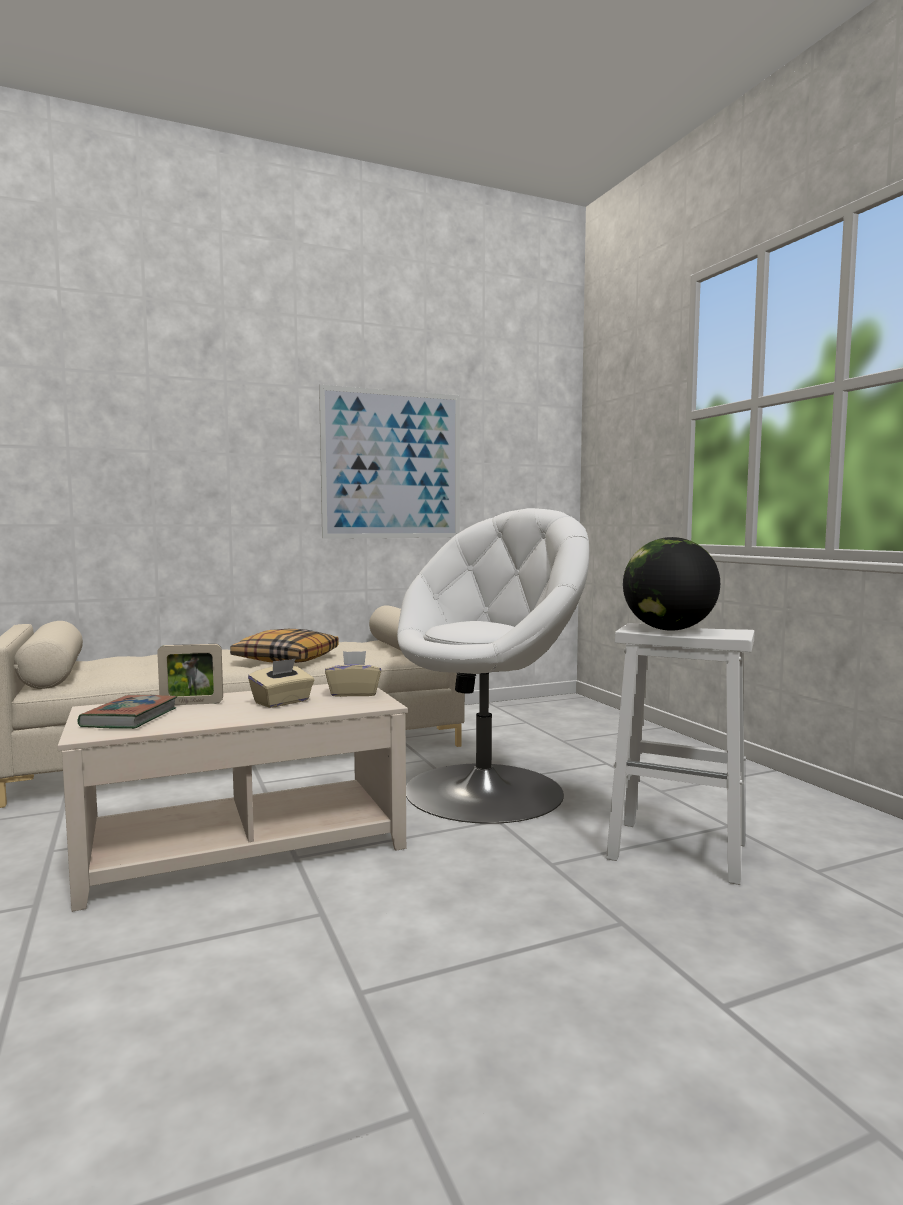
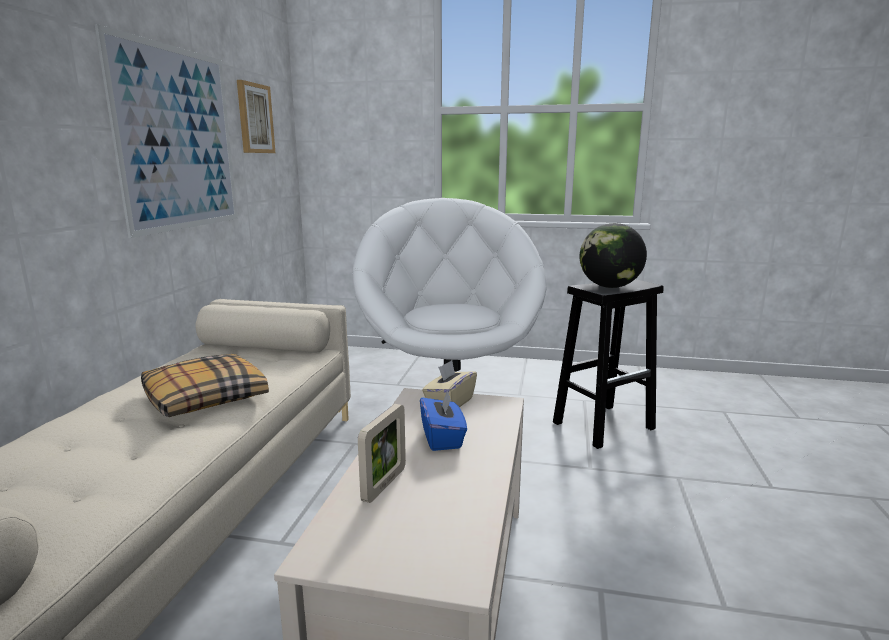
camera: 55 degrees left, 10 degrees up
book [78,695,177,729] -> none
beige tissue box [248,658,314,708] -> blue tissue box [420,390,467,451]
white stool [606,623,755,885] -> black stool [553,279,664,449]
none -> picture [237,80,275,153]

